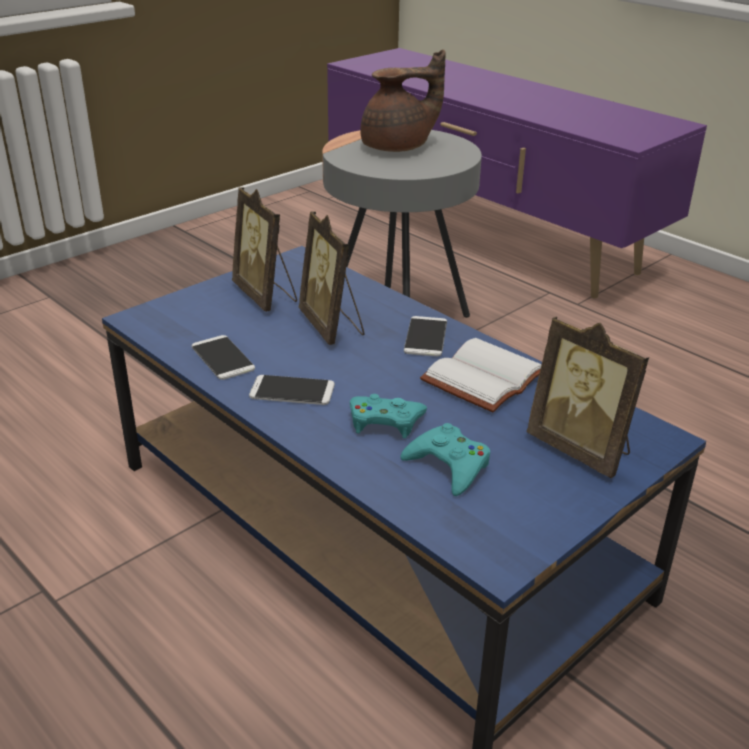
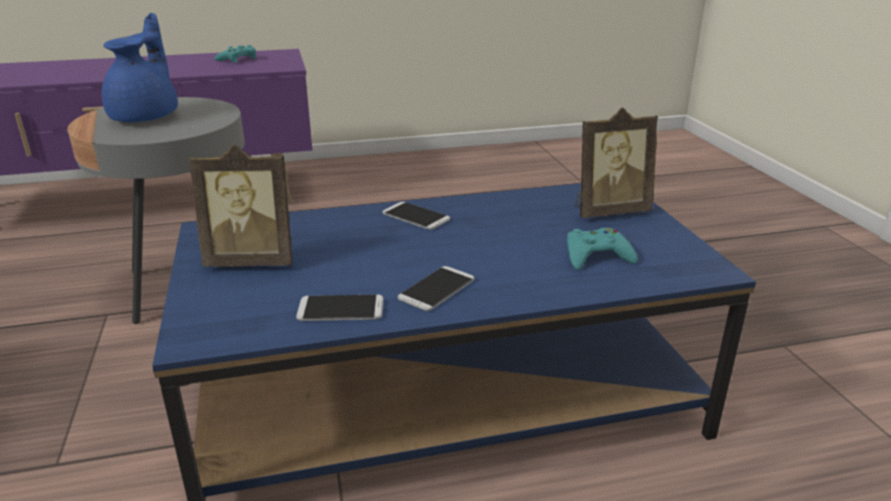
camera: 60 degrees left, 5 degrees down
picture frame [299,211,364,345] -> none
turquoise game controller [350,394,427,438] -> turquoise game controller moved to [214,45,256,63]
brown teapot [360,49,446,152] -> blue teapot [102,13,178,122]
white book [420,338,542,412] -> none

